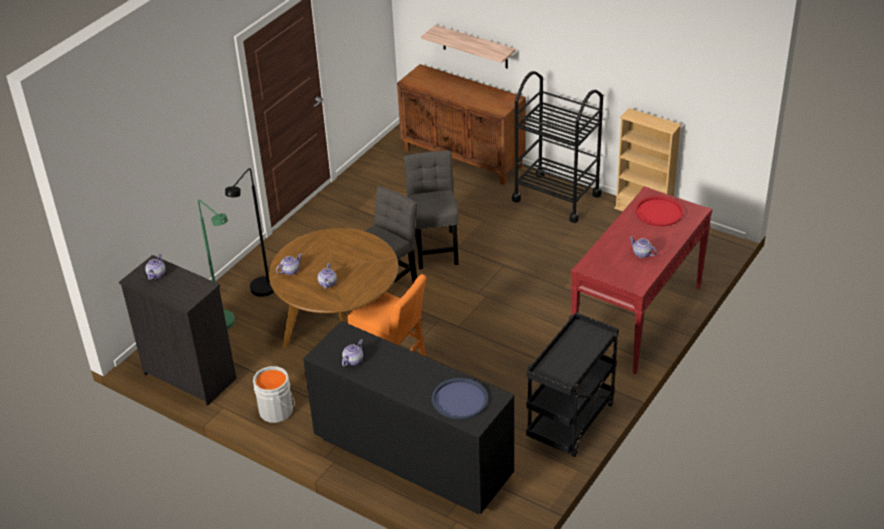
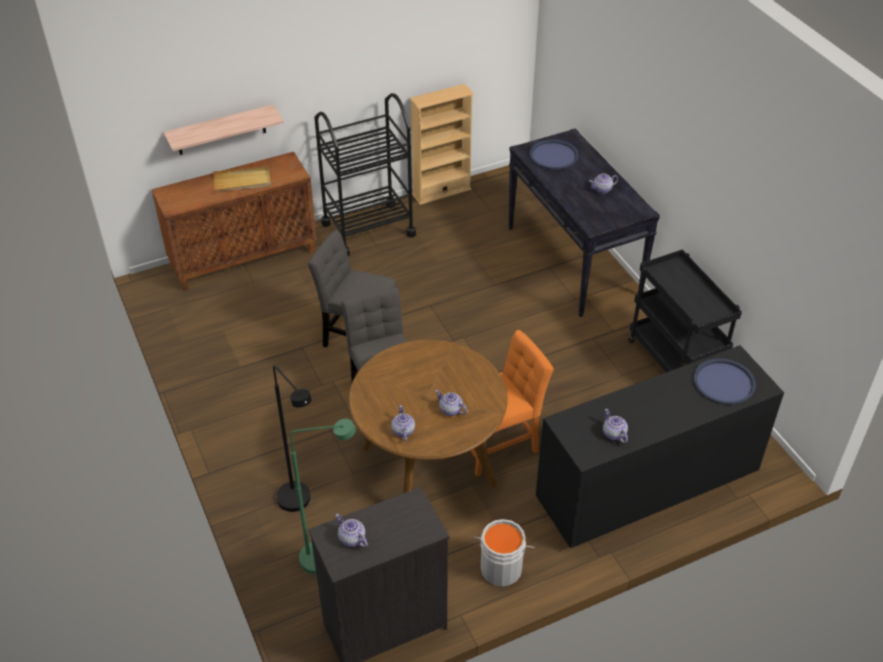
camera: 60 degrees left, 5 degrees up
red console table [571,186,712,374] -> black console table [508,128,660,317]
red tray [635,196,684,226] -> blue tray [530,139,578,170]
none -> beige tray [212,166,271,191]

